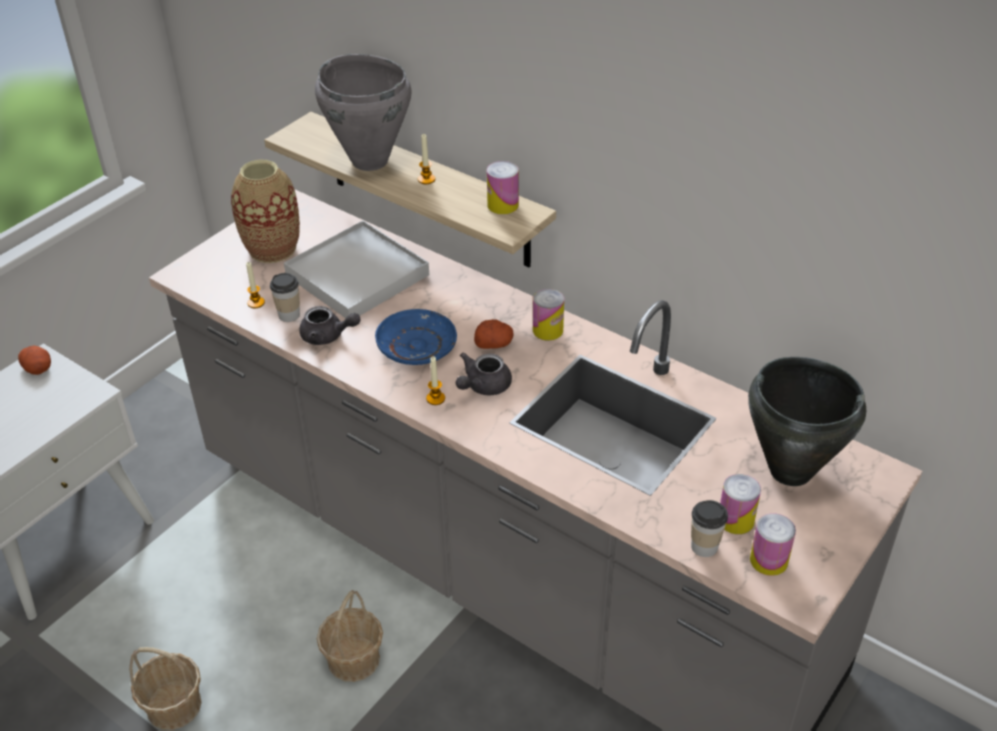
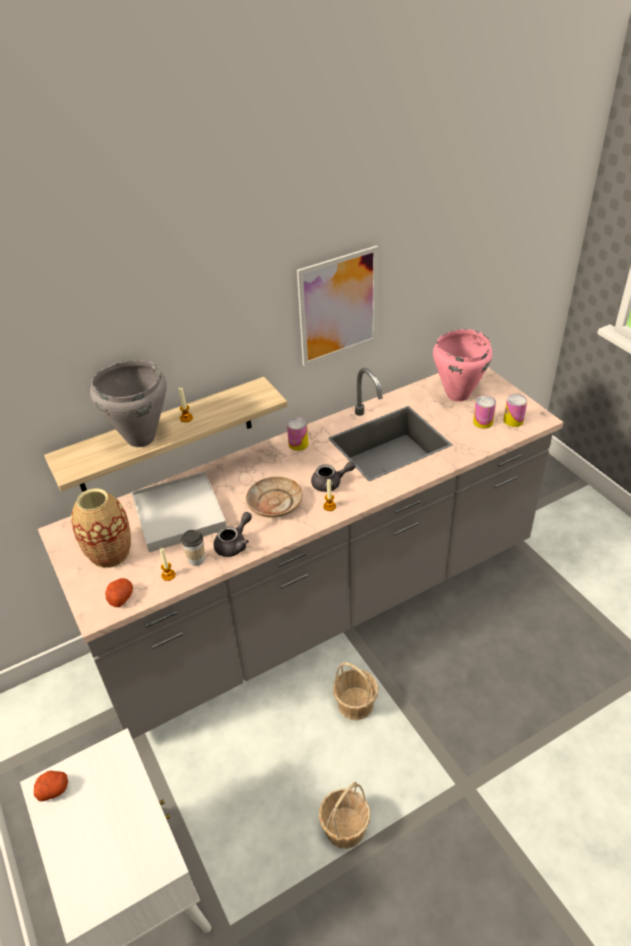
camera: 65 degrees left, 0 degrees up
blue plate [375,309,457,365] -> beige plate [246,477,303,518]
grey teapot [456,353,512,395] -> grey teapot turned 75 degrees counterclockwise [311,461,356,492]
potato [474,319,514,349] -> potato moved to [105,578,133,607]
can [487,161,519,214] -> none
cup [691,500,728,557] -> none
black cooking pot [748,357,866,486] -> pink cooking pot [433,329,492,402]
none -> picture [297,245,378,366]

